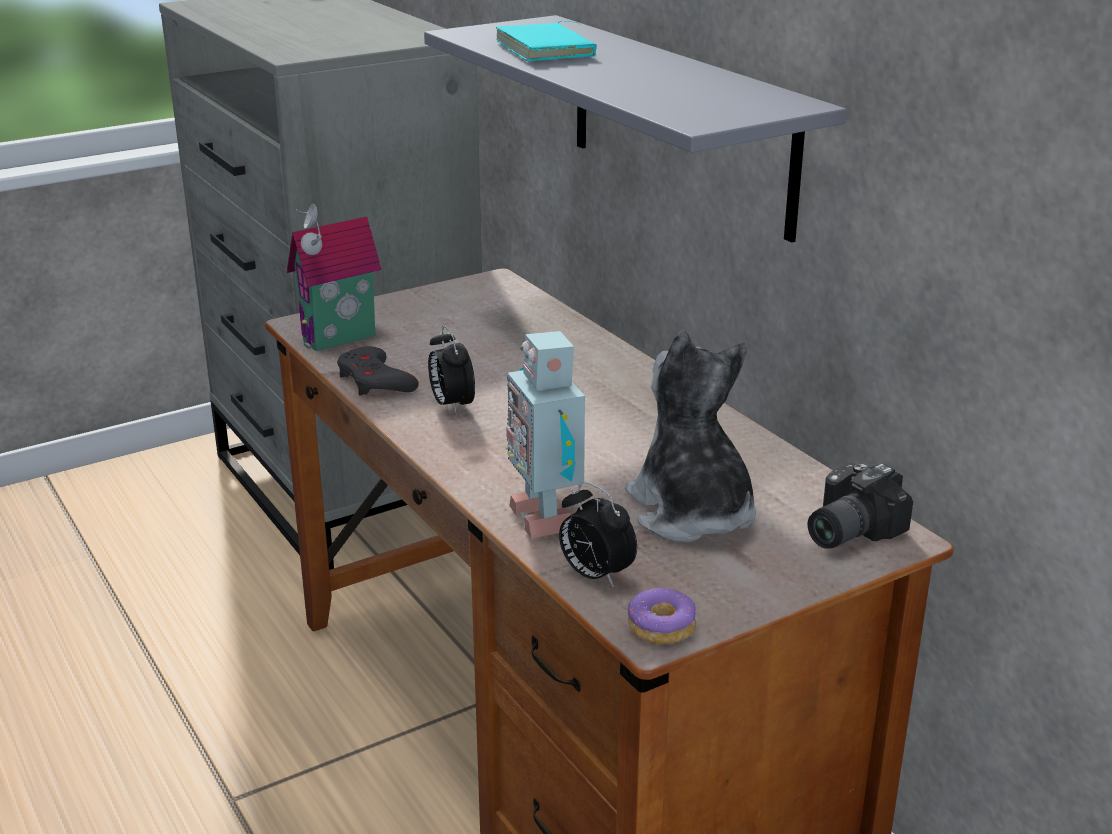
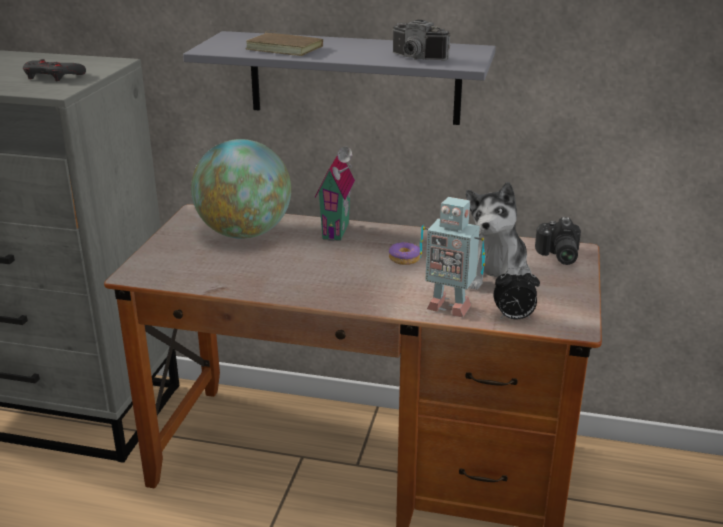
camera: 45 degrees left, 0 degrees up
toy house [287,204,381,351] -> toy house moved to [315,146,355,241]
grey game controller [337,346,419,395] -> grey game controller moved to [23,59,86,81]
alarm clock [428,326,475,415] -> none
turquoise book [496,21,597,61] -> brown book [245,31,323,56]
plush toy [625,330,756,542] -> plush toy turned 90 degrees counterclockwise [466,182,530,290]
donut [628,588,698,644] -> donut moved to [389,242,420,265]
none -> globe [191,139,291,239]
none -> camera [392,20,451,61]

